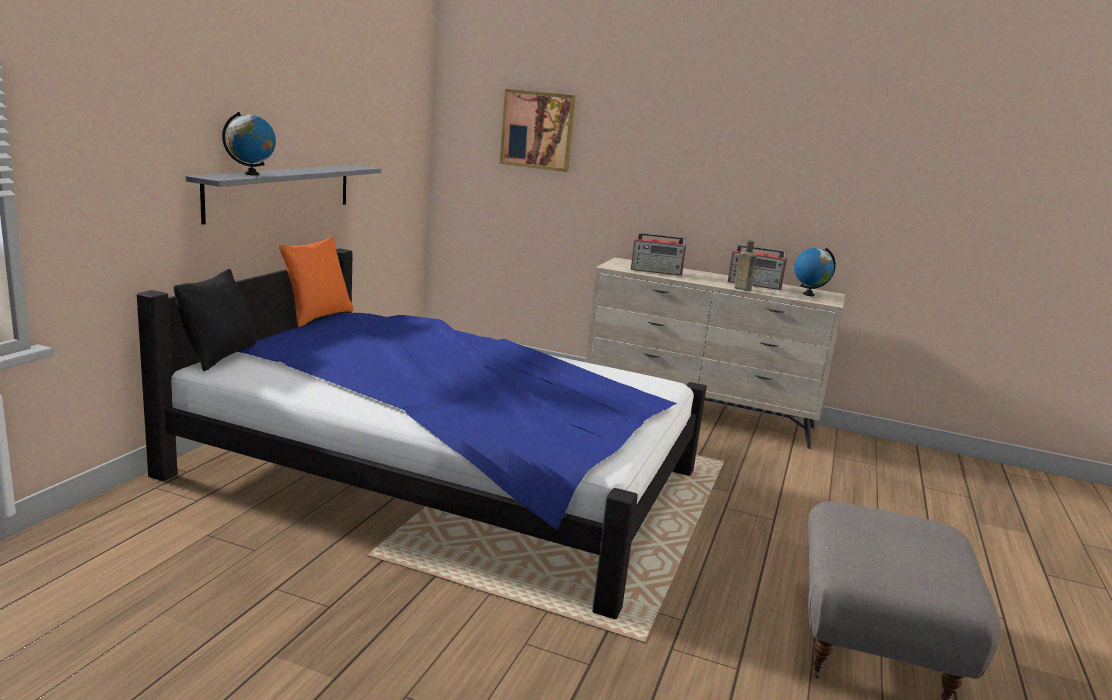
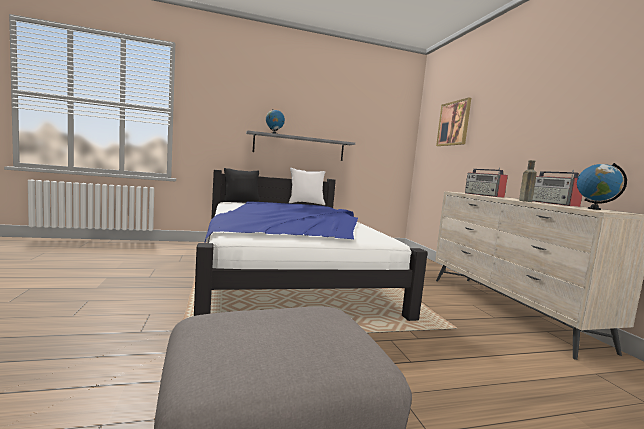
camera: 55 degrees right, 10 degrees down
orange pillow [279,237,354,327] -> white pillow [289,168,325,205]

